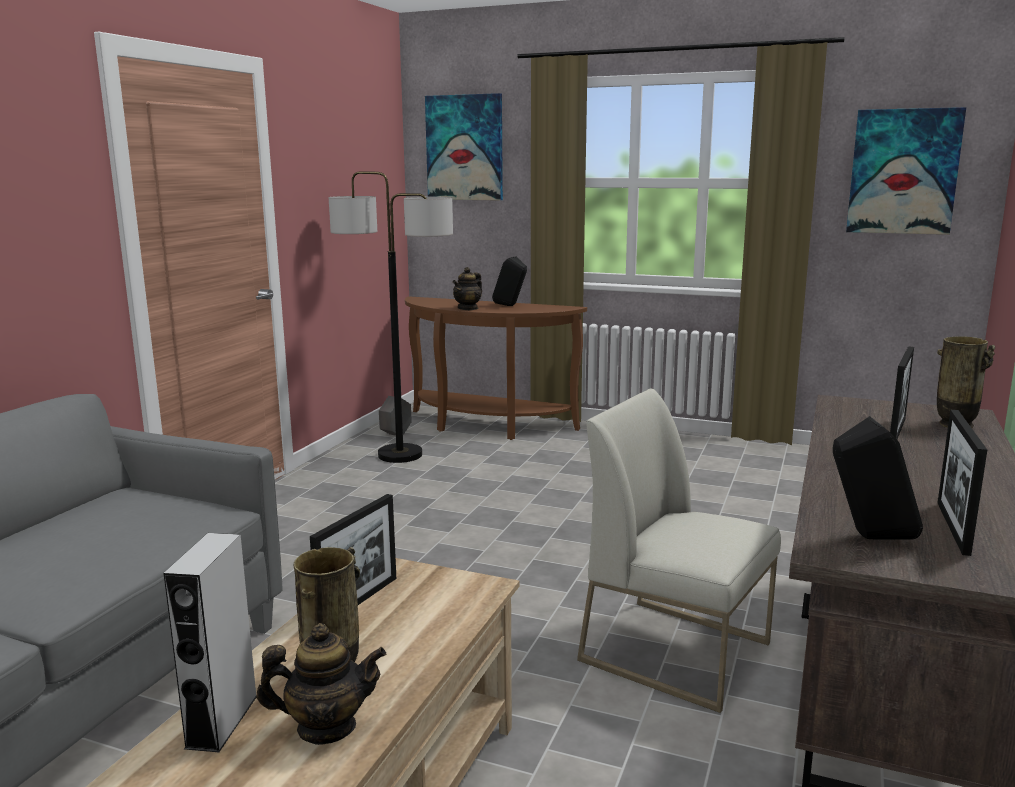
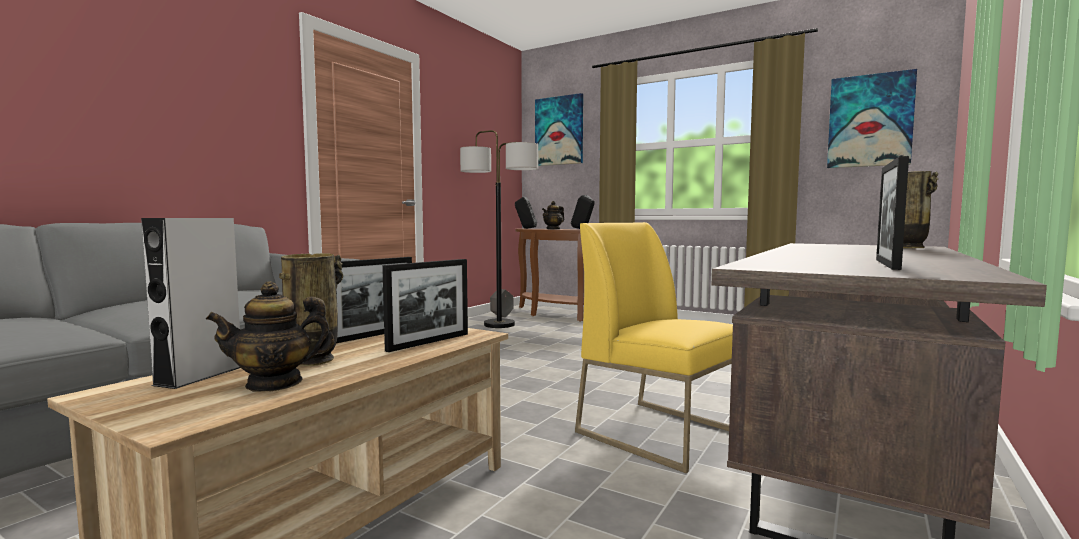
camera: 10 degrees right, 10 degrees down
teapot [257,623,386,745] -> teapot turned 150 degrees clockwise [206,281,334,392]
white chair [577,388,781,713] -> yellow chair [575,222,733,473]
black speaker [833,416,923,540] -> black speaker moved to [515,197,537,229]
picture frame [890,346,914,439] -> picture frame moved to [382,259,468,352]

